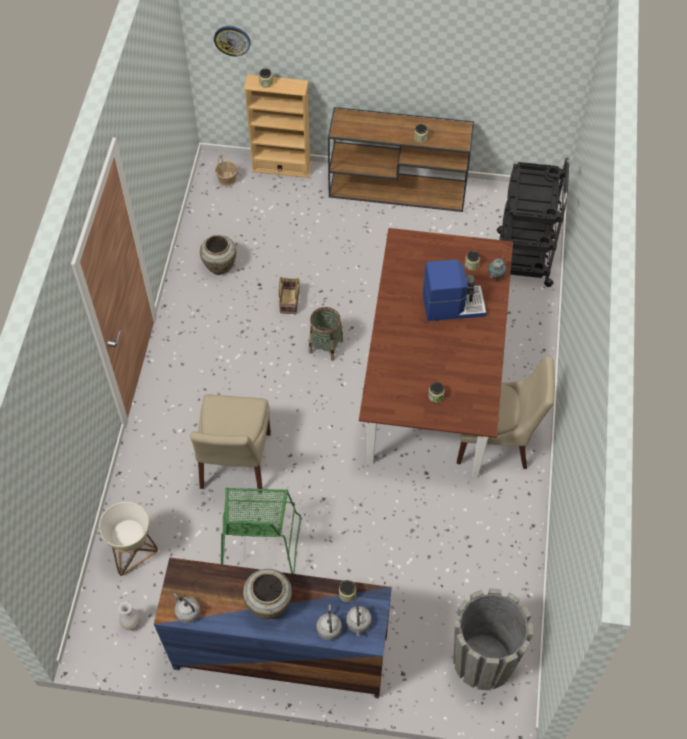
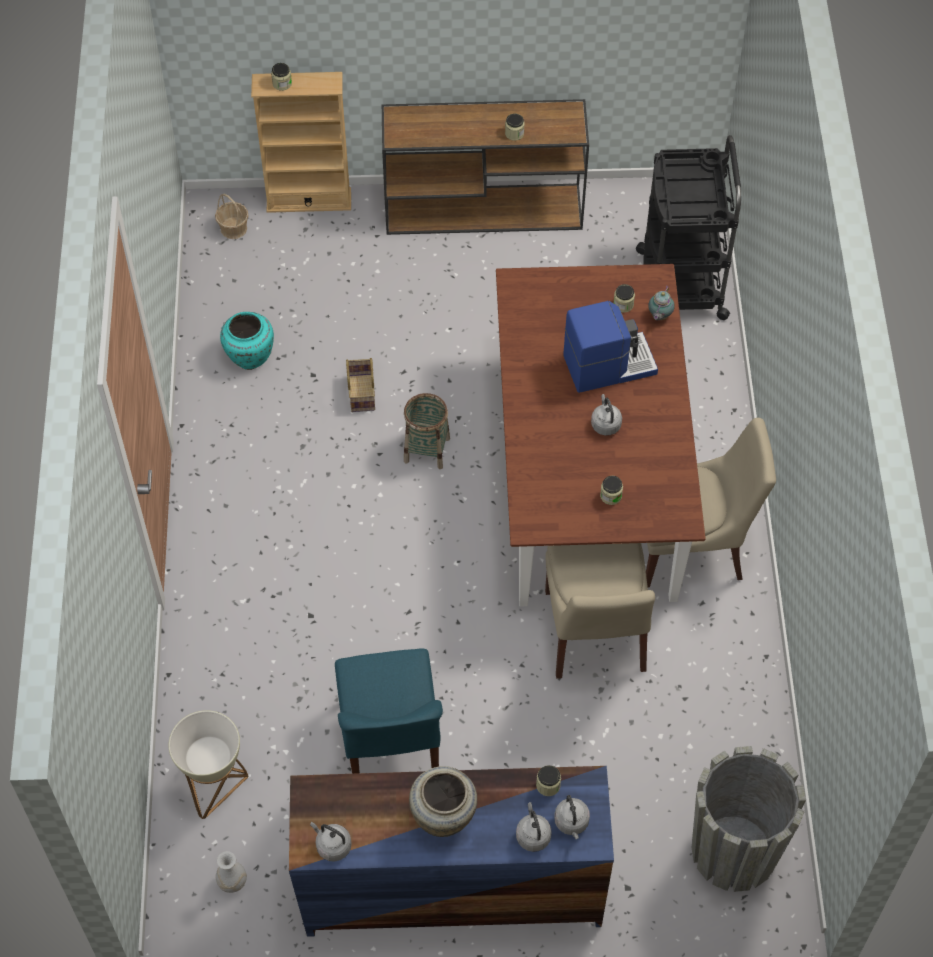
camera: 10 degrees left, 0 degrees up
beige chair [190,394,271,494] -> beige chair moved to [545,543,655,679]
beige vase [200,235,236,275] -> turquoise vase [220,312,274,370]
wall clock [214,26,251,56] -> none
green stool [221,487,301,574] -> blue chair [335,649,443,774]
none -> grey kettle [591,394,622,436]

